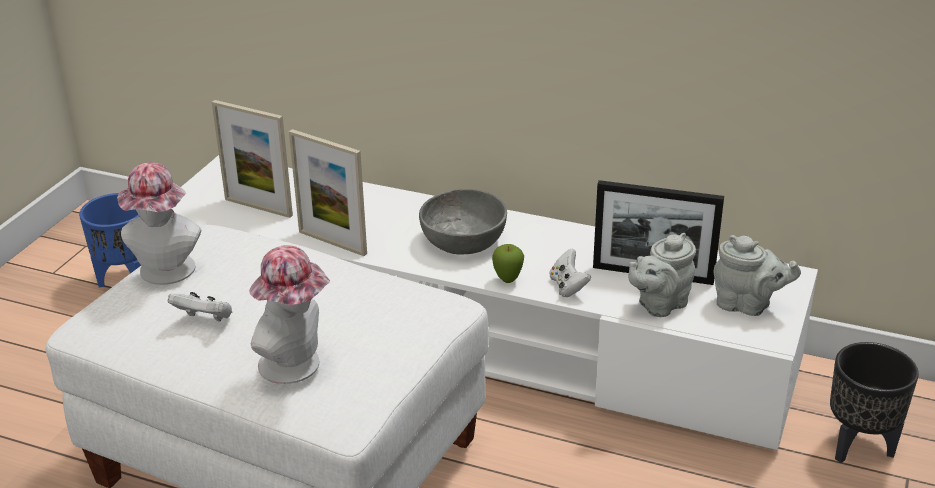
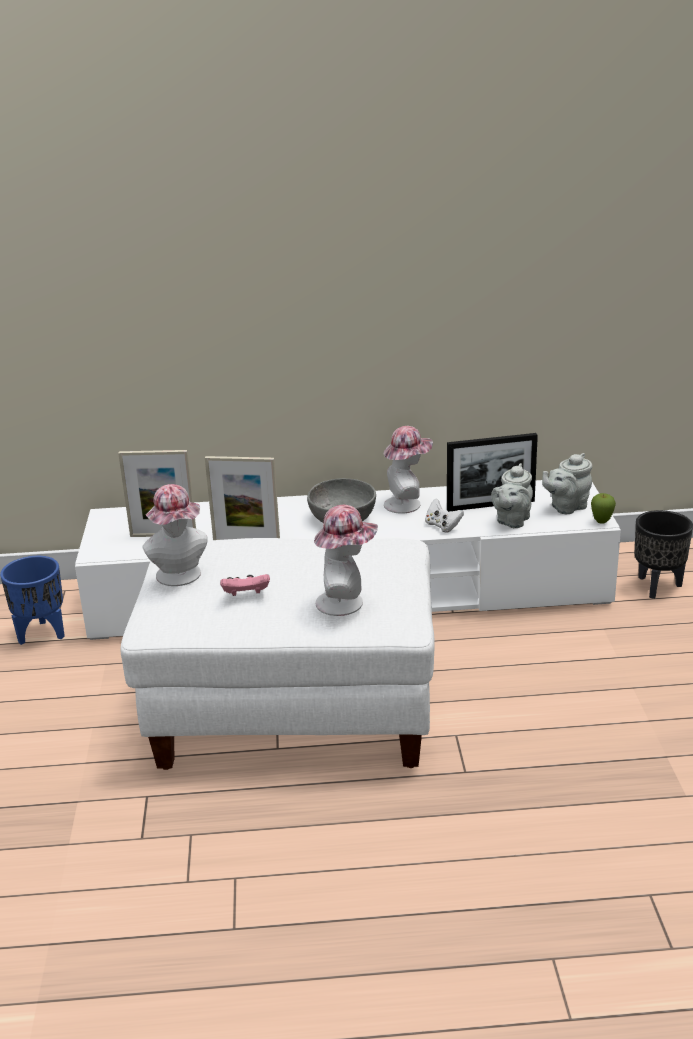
camera: 25 degrees left, 5 degrees down
white game controller [168,292,232,322] -> pink game controller [220,574,270,596]
apple [492,244,524,283] -> apple moved to [591,493,616,524]
grey teapot [714,235,801,316] -> grey teapot turned 150 degrees clockwise [542,453,592,514]
none -> hat [384,426,433,514]

